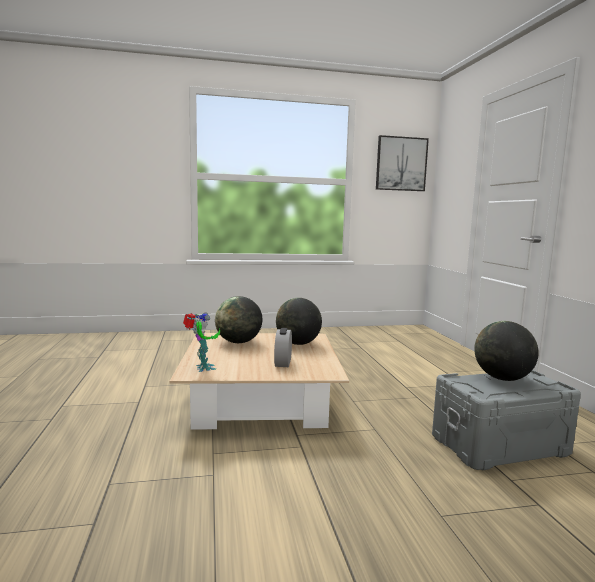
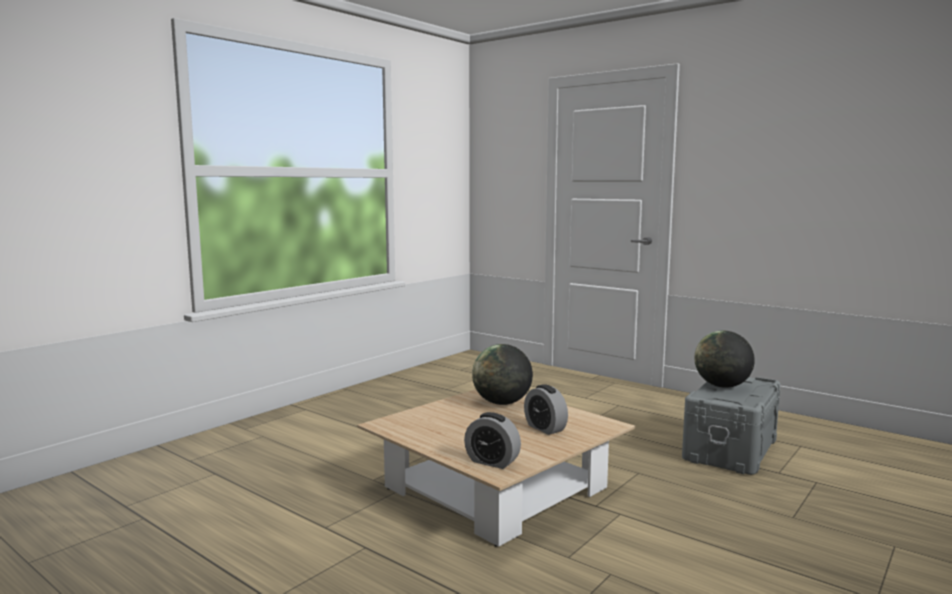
camera: 40 degrees left, 0 degrees up
toy robot [183,312,220,372] -> alarm clock [464,412,521,469]
globe [215,296,262,343] -> none
picture [376,135,429,191] -> none

